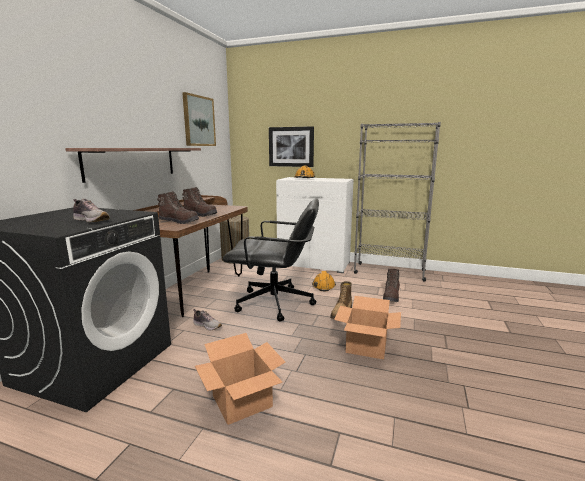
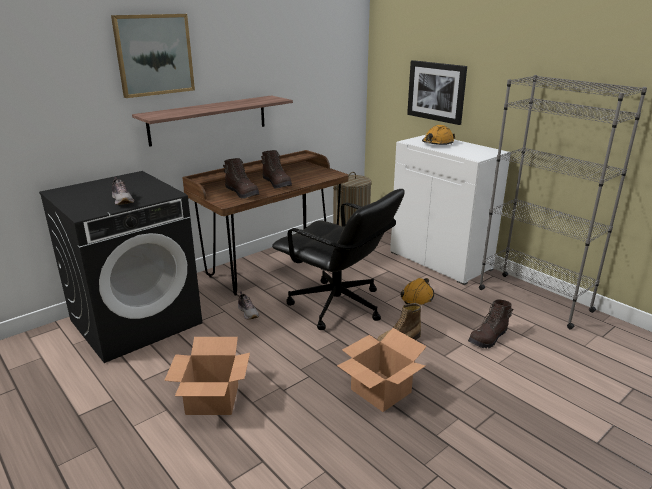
camera: 30 degrees right, 10 degrees up
picture [182,92,216,146] -> picture moved to [111,14,195,98]

